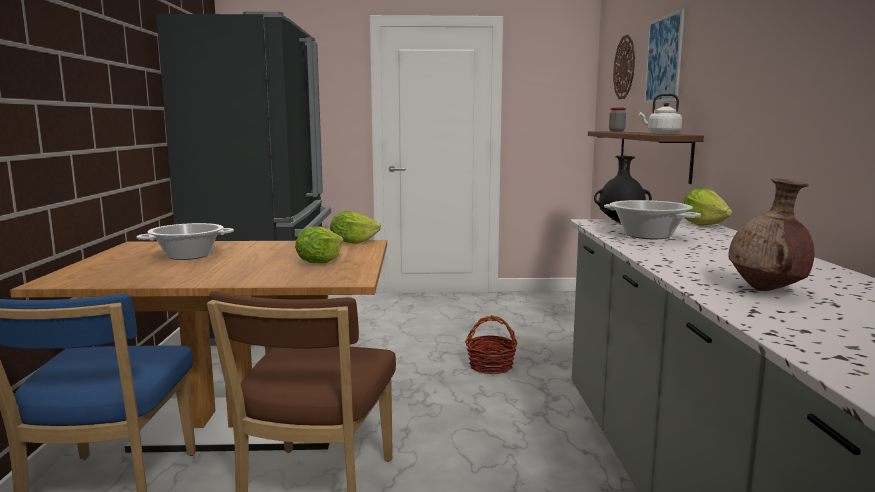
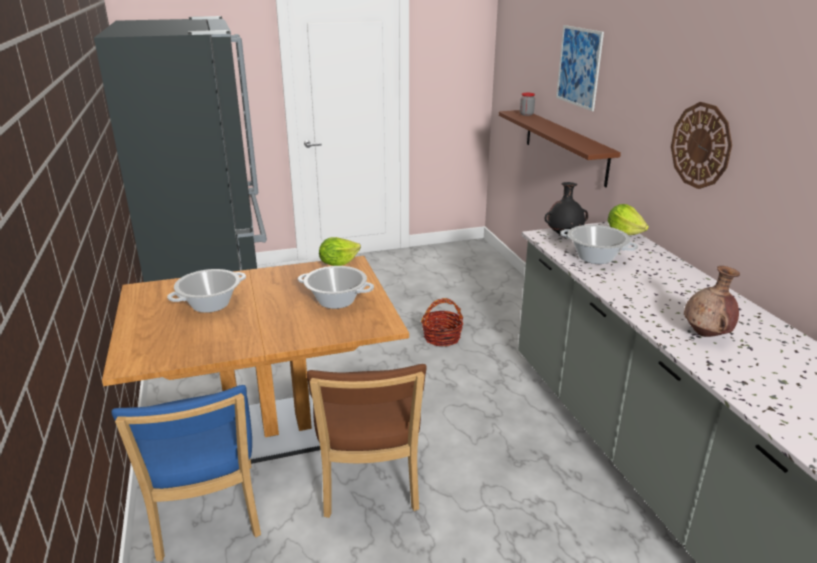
camera: 15 degrees left, 15 degrees up
lettuce [295,226,344,263] -> cooking pot [298,266,374,309]
wall clock [613,35,635,99] -> wall clock moved to [671,102,732,189]
white kettle [639,93,682,134] -> none

